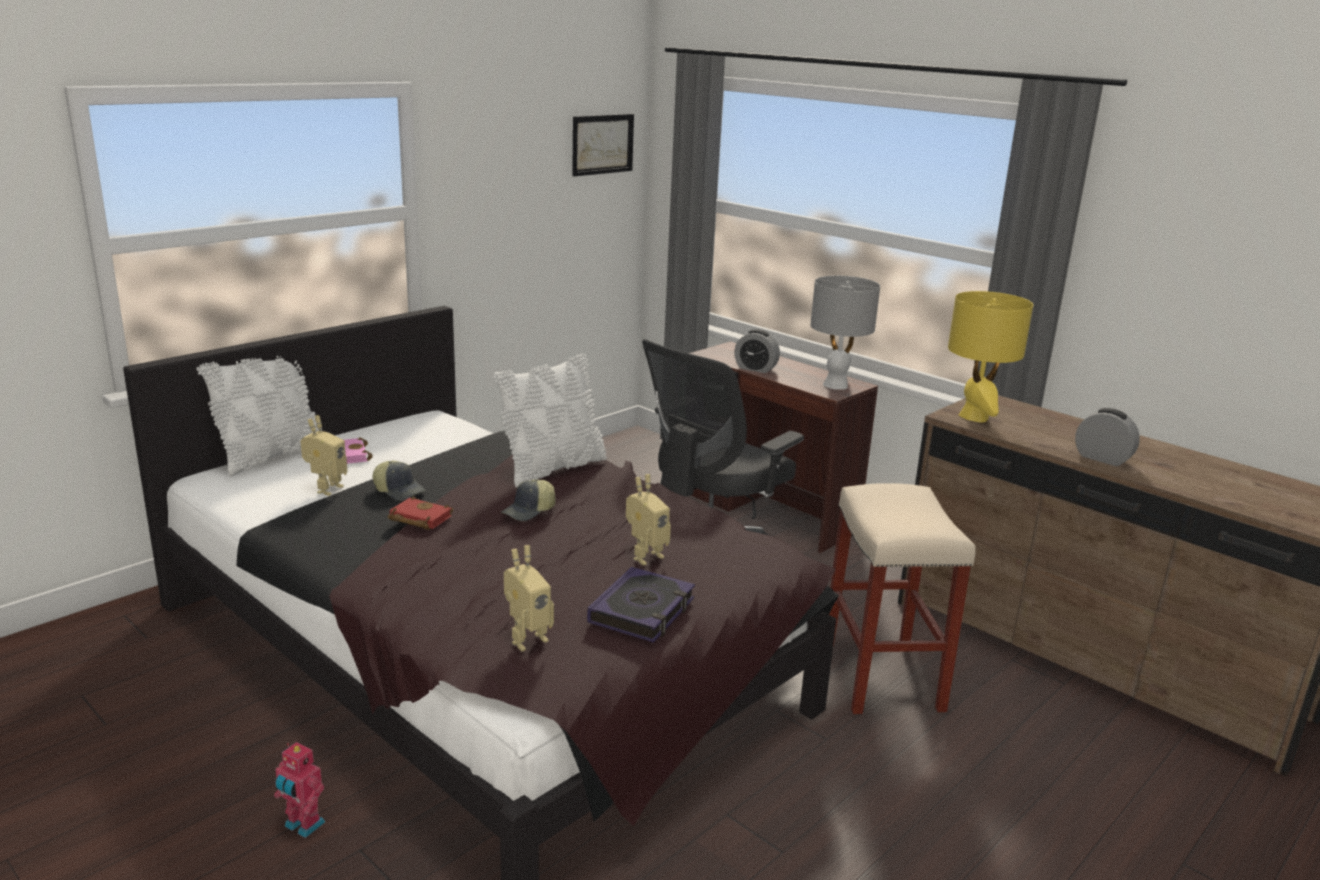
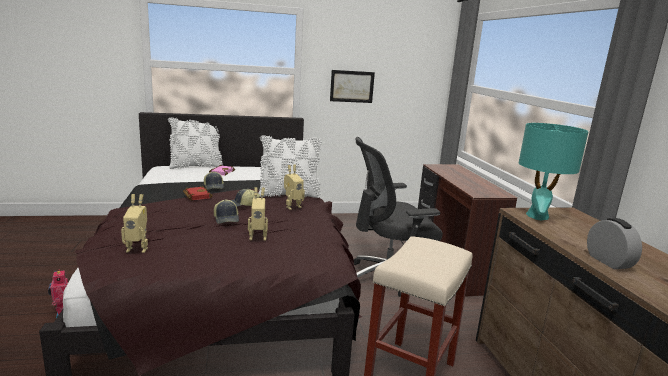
camera: 35 degrees right, 5 degrees down
toy robot [300,415,347,496] -> toy robot moved to [284,164,305,210]
picture [572,114,634,176] -> picture moved to [330,70,375,103]
book [587,567,695,643] -> none
alarm clock [734,329,780,373] -> none
grey table lamp [811,276,880,390] -> none
yellow table lamp [948,291,1033,423] -> turquoise table lamp [519,123,589,220]
none -> cap [214,199,239,224]

